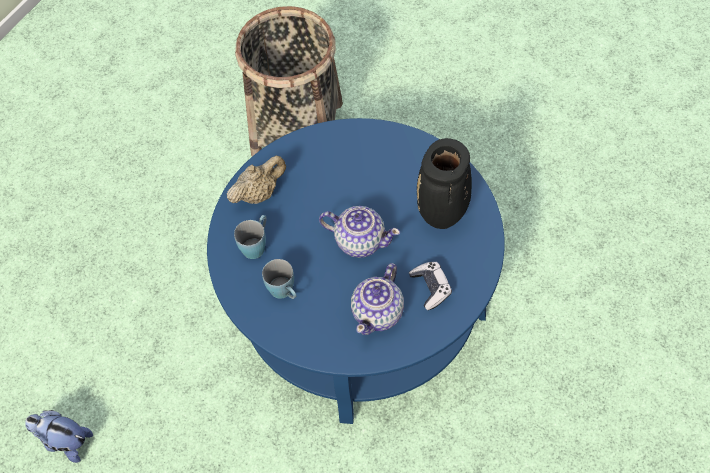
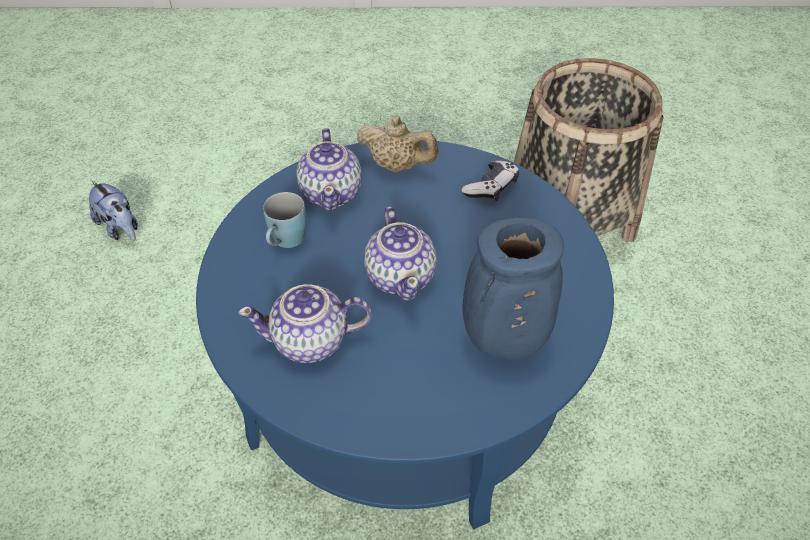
camera: 55 degrees right, 10 degrees down
plush toy [25,410,93,463] -> plush toy turned 150 degrees clockwise [89,180,138,241]
blue mug [234,215,266,259] -> teapot [296,128,362,211]
game controller [409,262,452,310] -> game controller moved to [461,160,519,201]
black vase [417,138,472,229] -> blue vase [463,218,564,360]

